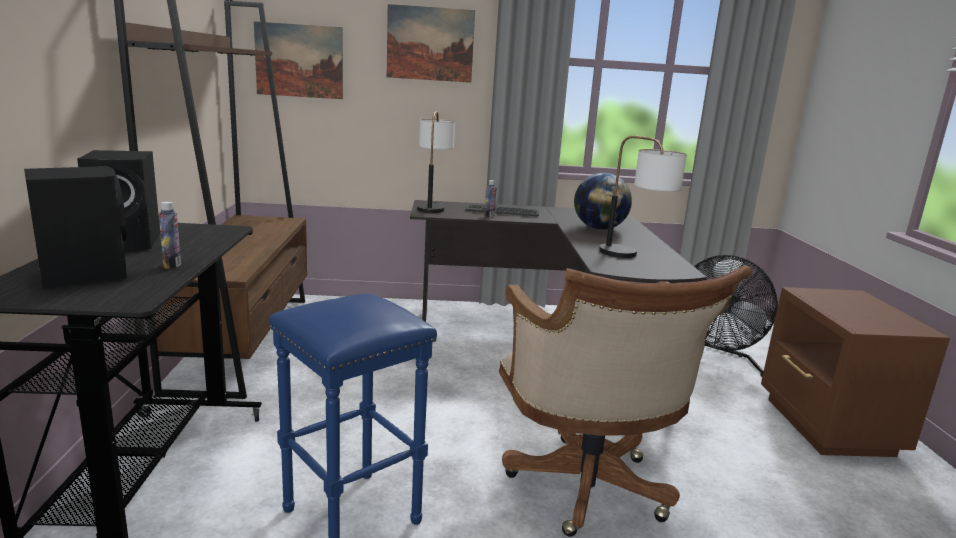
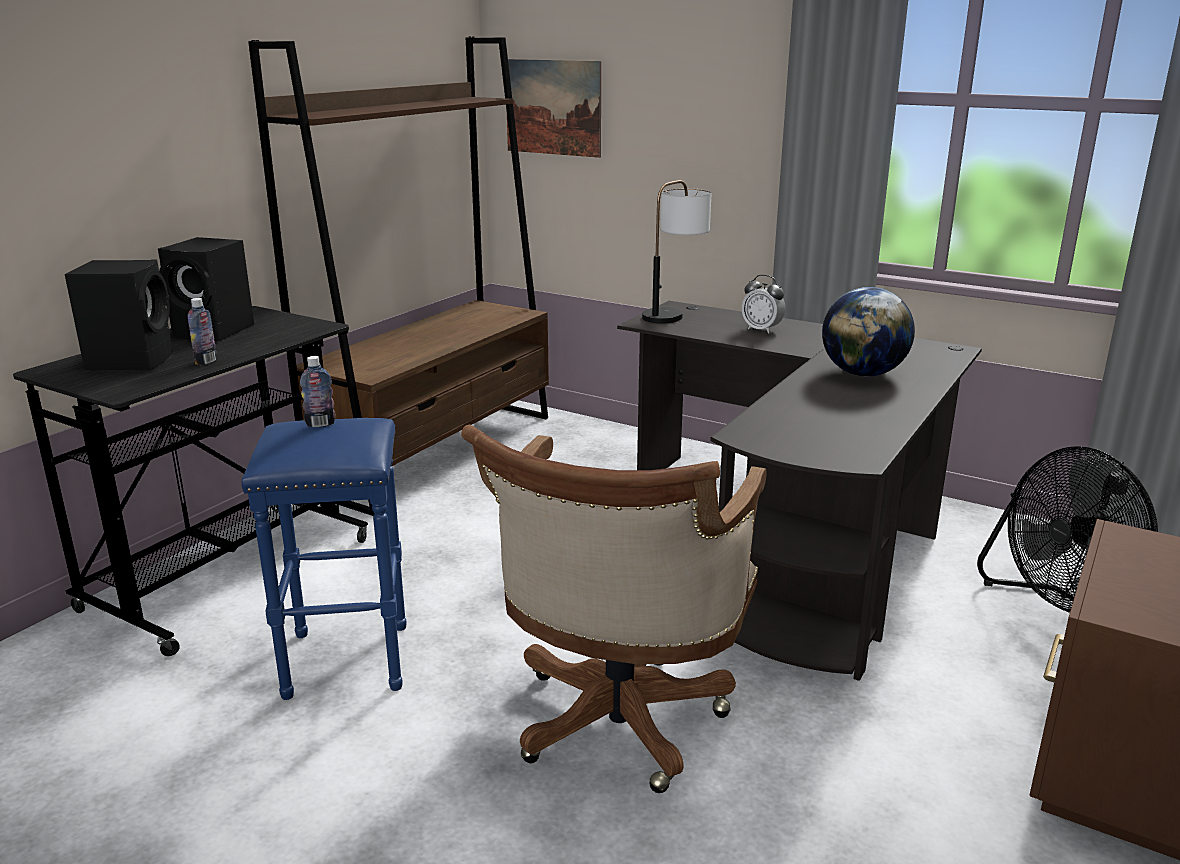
camera: 35 degrees right, 5 degrees up
picture [387,4,475,83] -> none
keyboard [465,205,539,217] -> alarm clock [742,275,785,334]
bottle [484,180,497,217] -> bottle moved to [300,356,336,427]
table lamp [599,136,687,258] -> none

